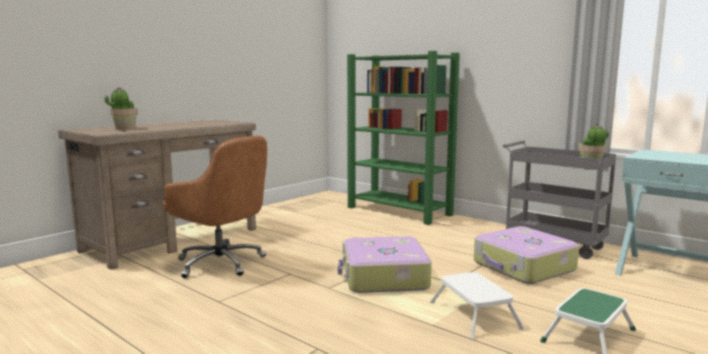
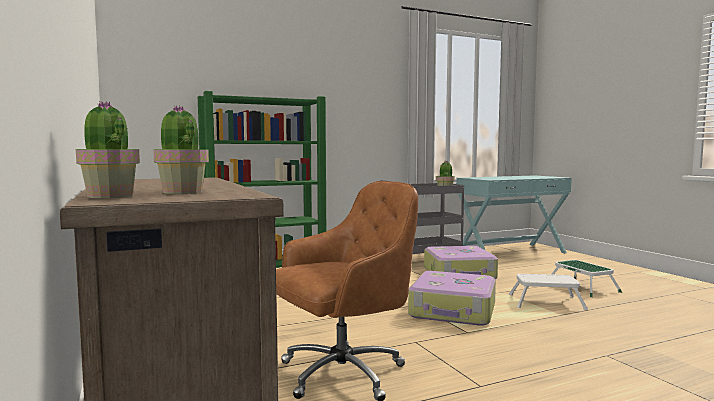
camera: 65 degrees left, 5 degrees down
none -> potted plant [76,101,140,198]

